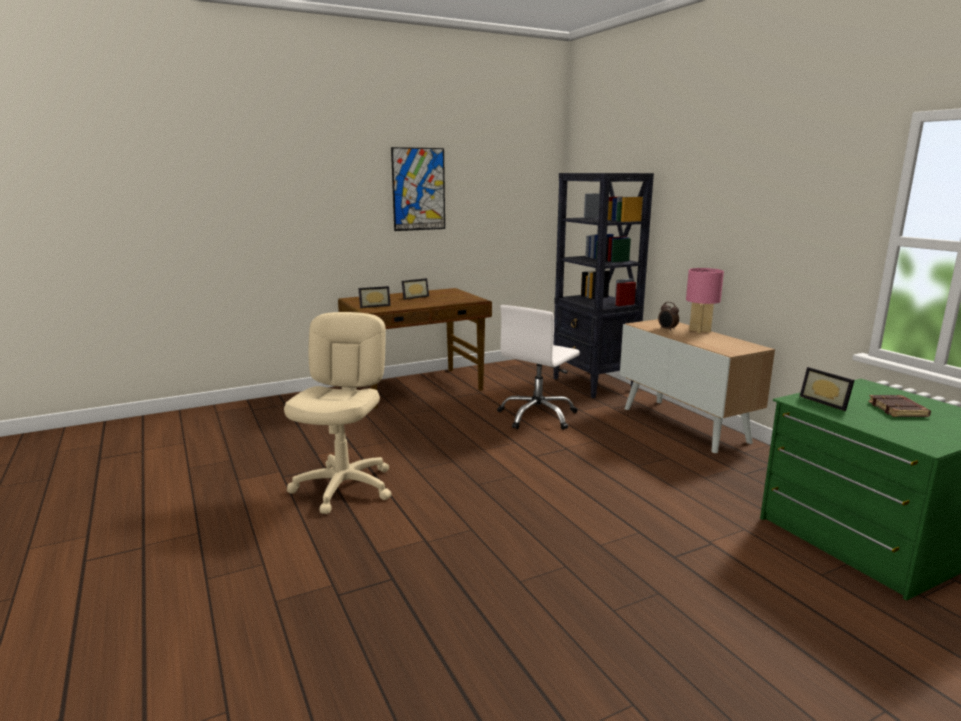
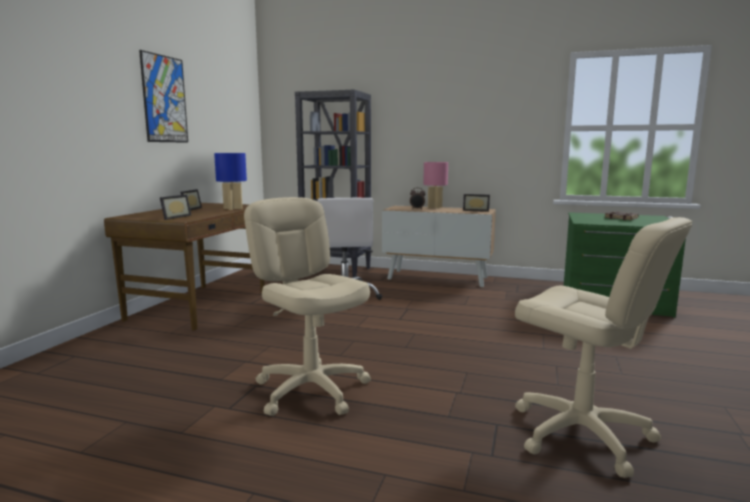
camera: 45 degrees left, 5 degrees down
picture frame [800,367,855,411] -> picture frame moved to [463,194,490,212]
none -> blue table lamp [214,153,247,210]
none -> beige office chair [515,217,692,478]

